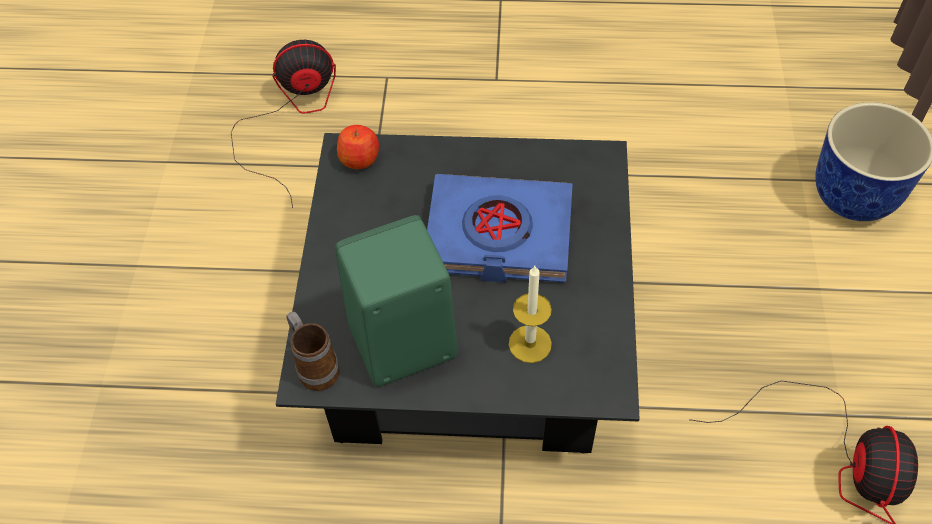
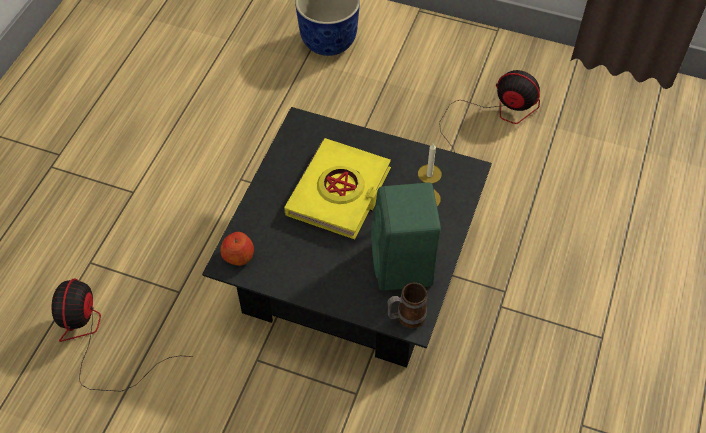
camera: 75 degrees left, 0 degrees up
blue book [427,174,573,283] -> yellow book [284,138,391,239]

